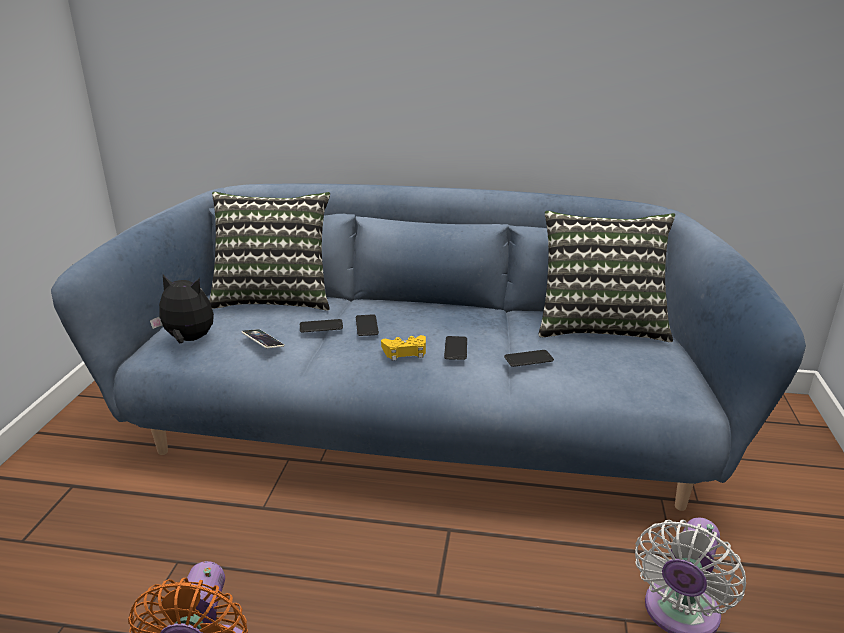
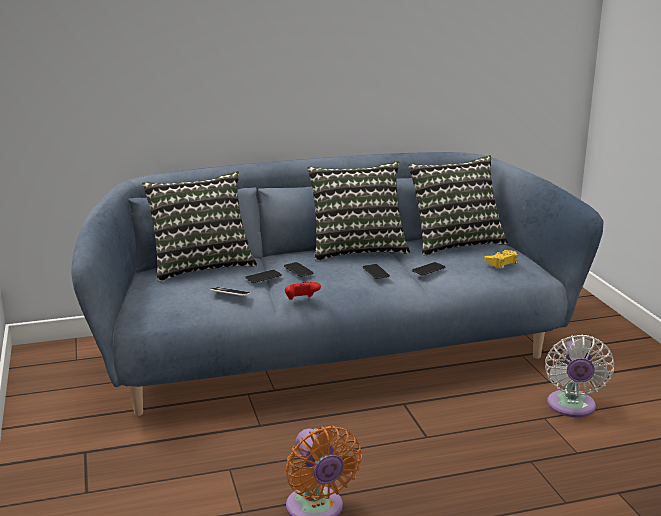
camera: 25 degrees left, 5 degrees down
plush toy [150,275,214,343] -> none
yellow game controller [381,335,426,361] -> yellow game controller moved to [484,250,518,268]
none -> red game controller [285,281,321,300]
none -> pillow [307,161,410,261]

